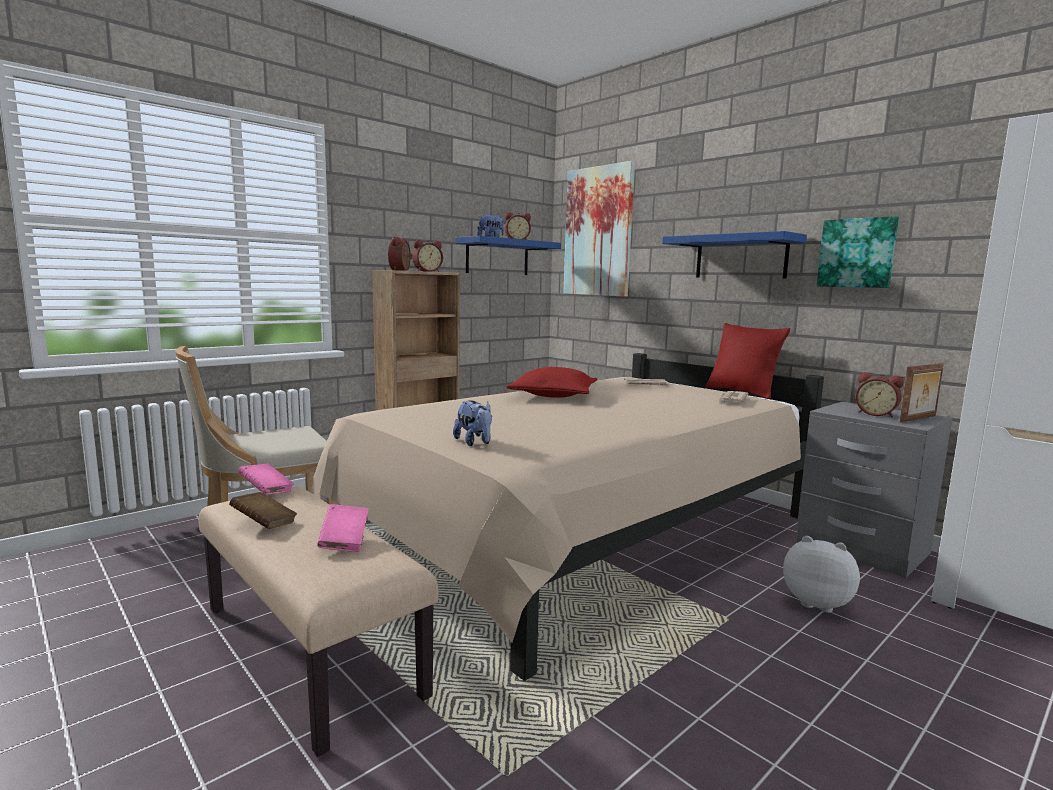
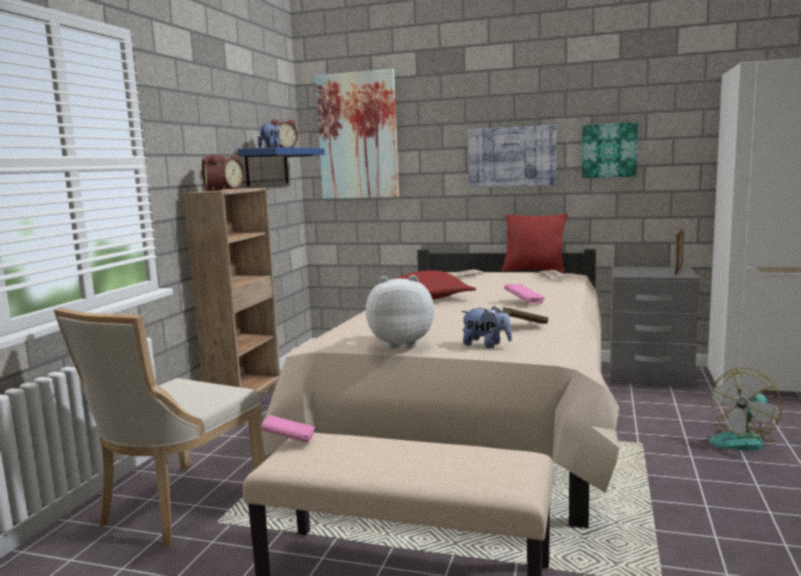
camera: 30 degrees left, 0 degrees up
brown book [229,492,297,529] -> brown book moved to [502,307,548,324]
pink book [317,504,369,552] -> pink book moved to [504,284,545,304]
blue shelf [662,231,807,278] -> picture [468,125,556,187]
plush toy [783,536,860,613] -> plush toy moved to [366,275,434,349]
alarm clock [856,372,904,418] -> none
none -> fan [709,368,782,450]

